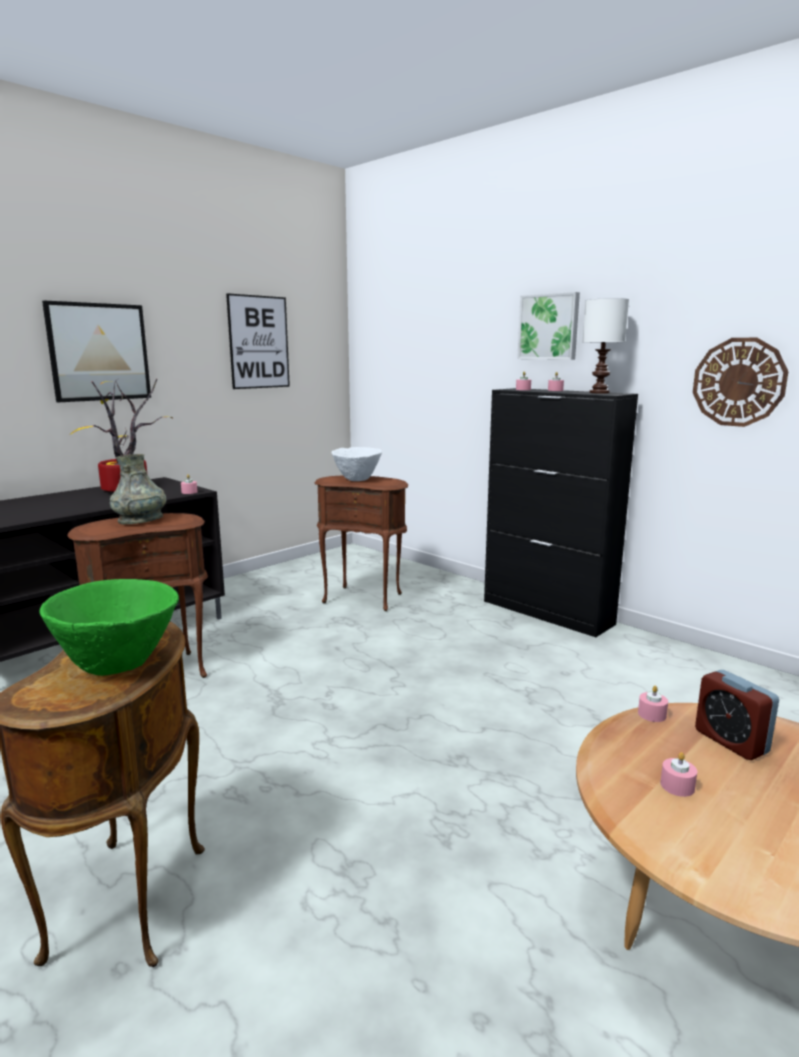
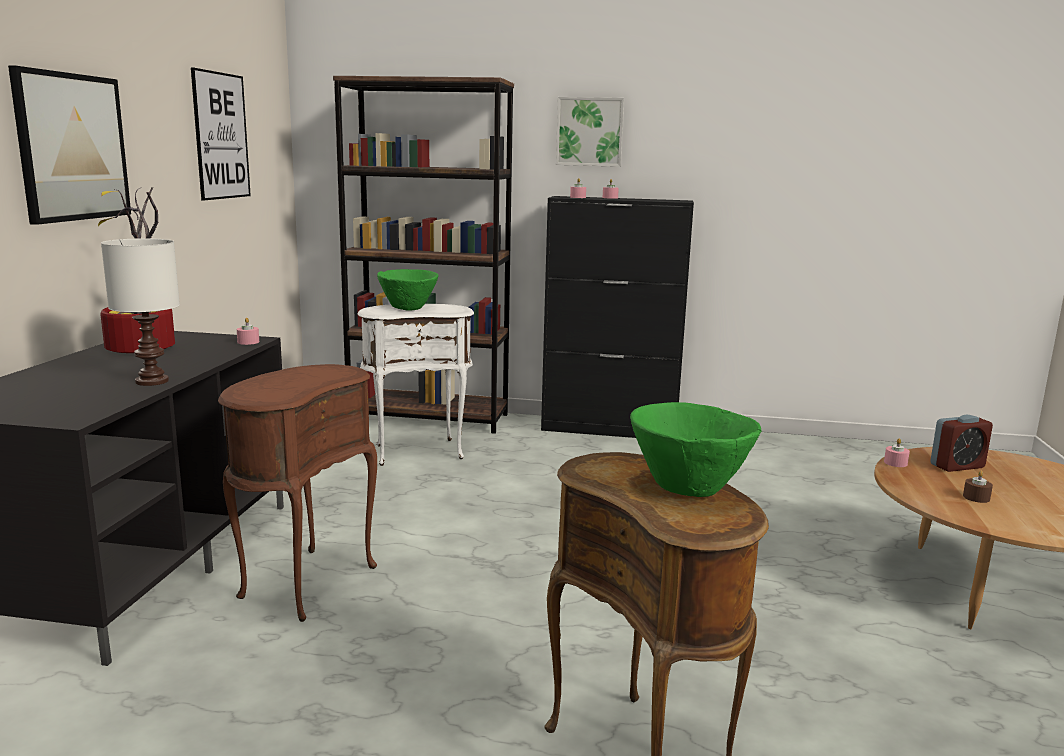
camera: 35 degrees left, 0 degrees up
grey vase [110,454,166,525] -> none
brown side table [315,475,408,611] -> white side table [357,304,474,466]
white bowl [332,447,382,481] -> green bowl [377,269,438,311]
white table lamp [583,298,629,394] -> white table lamp moved to [101,238,180,386]
pink candle [660,752,697,797] -> brown candle [963,471,993,503]
wall clock [693,338,788,427] -> none
alarm clock [695,670,779,760] -> alarm clock turned 45 degrees counterclockwise [930,415,993,472]
none -> brown bookcase [333,76,514,434]

